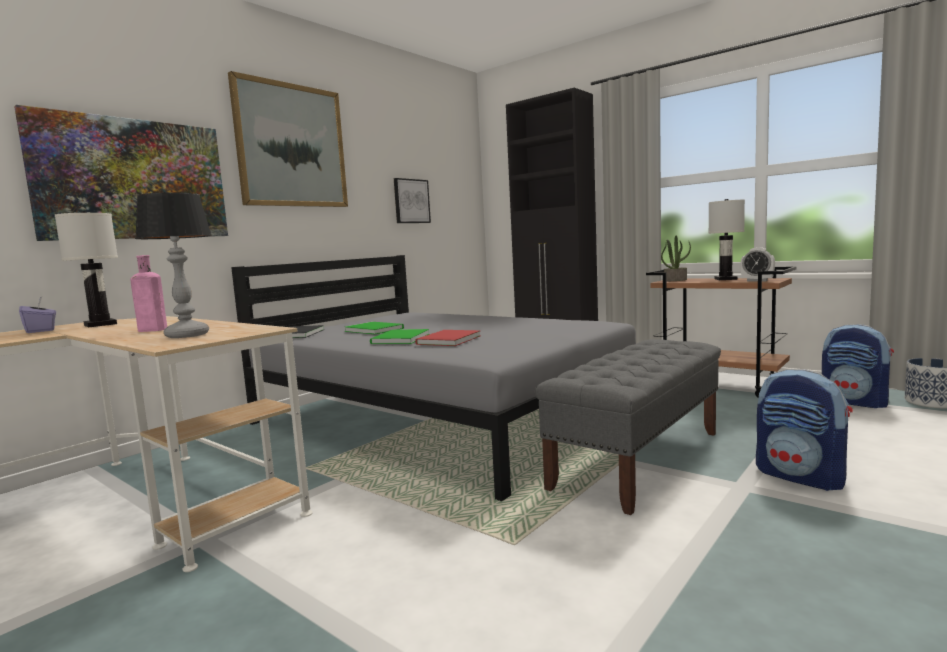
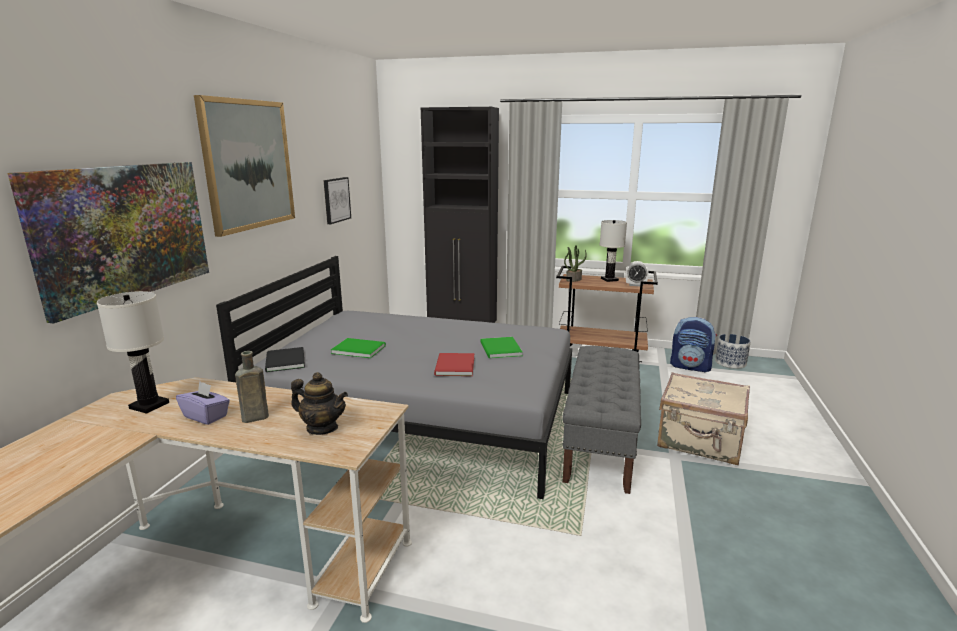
camera: 25 degrees left, 10 degrees up
purple tissue box [19,297,56,333] -> purple tissue box moved to [176,381,230,425]
pink bottle [130,255,167,332] -> brown bottle [235,351,269,423]
table lamp [135,192,212,338] -> teapot [291,372,348,435]
green book [370,329,429,344] -> green book moved to [480,337,522,359]
backpack [756,369,853,491] -> beige suitcase [657,372,750,465]

